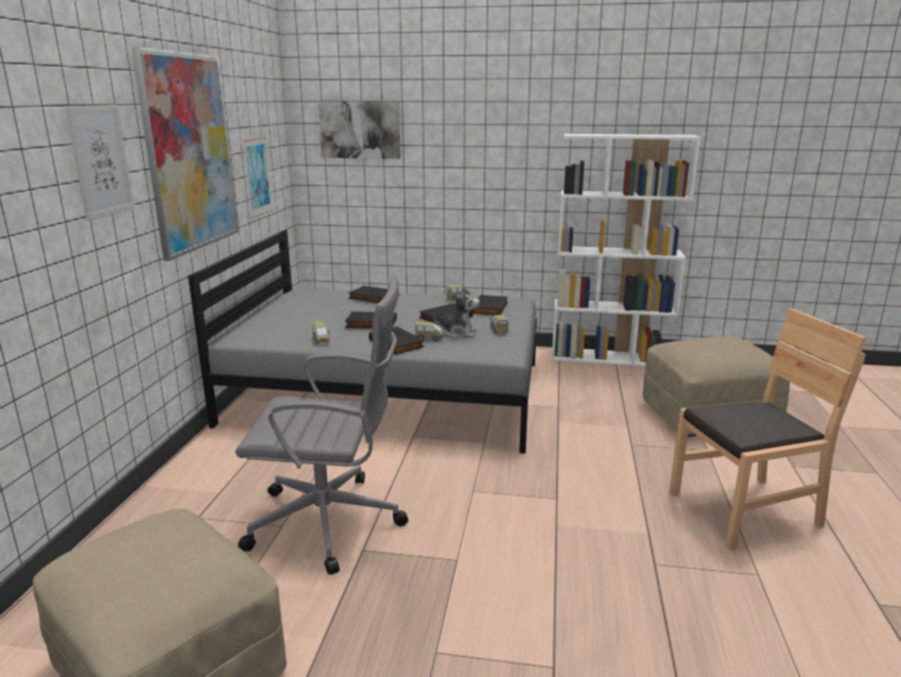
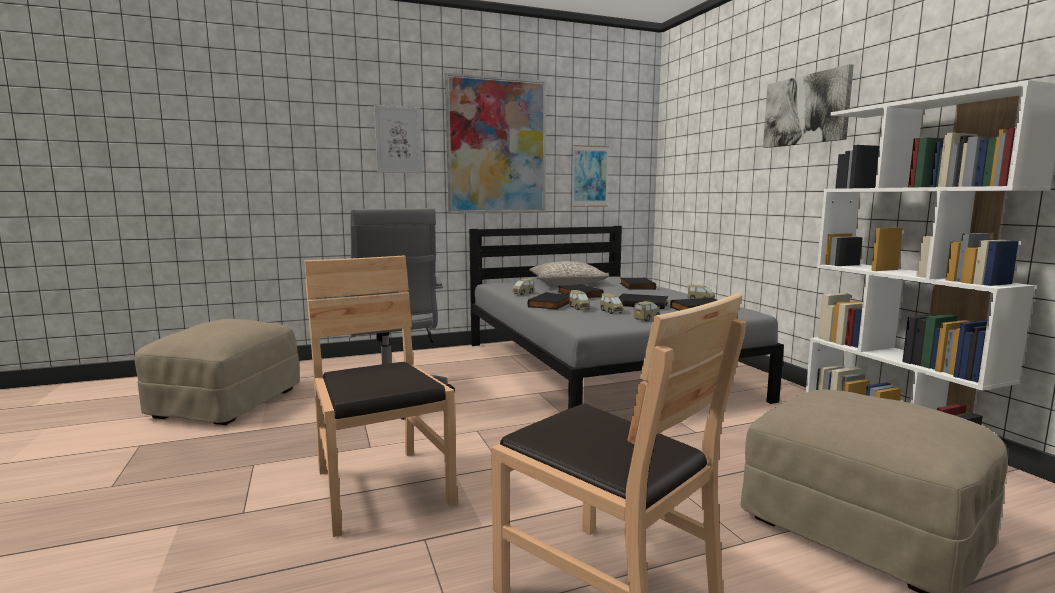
camera: 60 degrees right, 10 degrees down
picture [318,101,401,159] -> picture moved to [763,64,854,148]
plush toy [433,286,480,338] -> toy car [600,293,623,314]
none -> brown chair [305,255,457,537]
none -> grey pillow [529,261,609,285]

